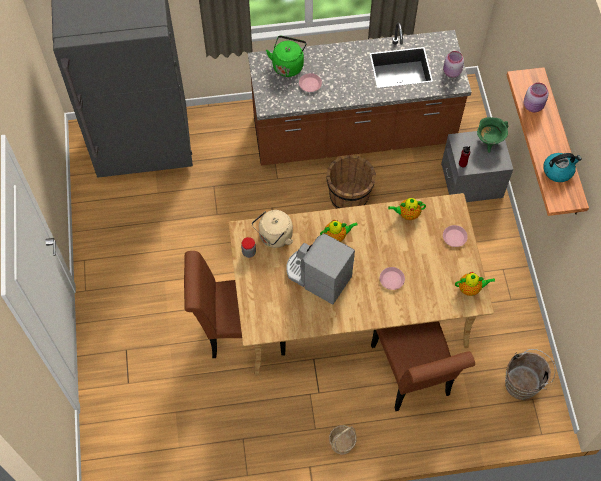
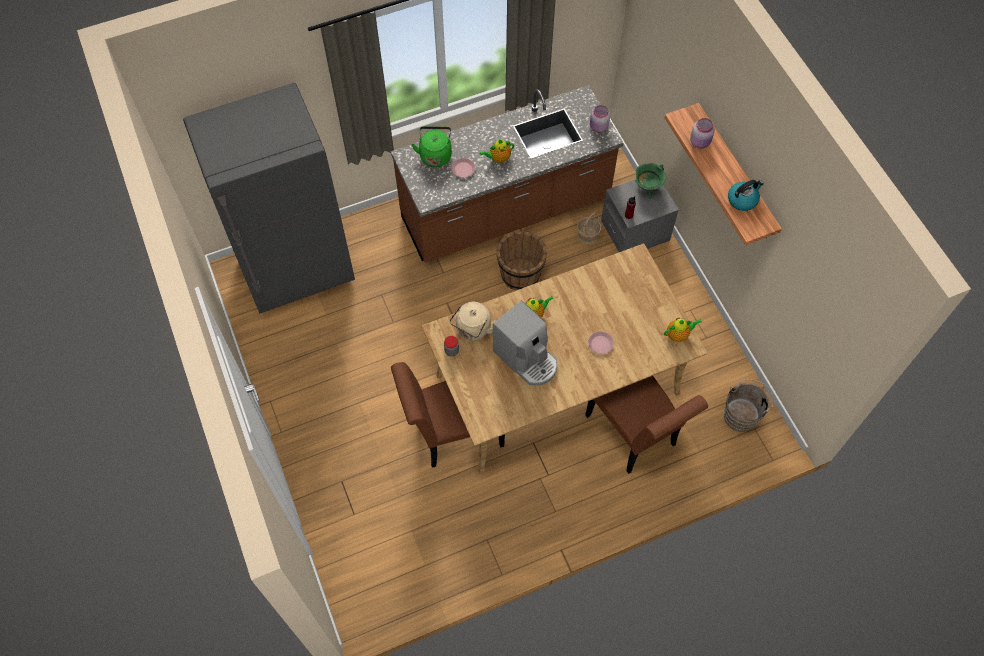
camera: 15 degrees left, 0 degrees up
coffee machine [286,234,355,304] -> coffee machine turned 150 degrees counterclockwise [492,300,557,386]
basket [329,425,357,455] -> basket moved to [577,212,601,244]
teapot [388,198,426,220] -> teapot moved to [479,139,514,163]
pink plate [443,225,468,247] -> none

